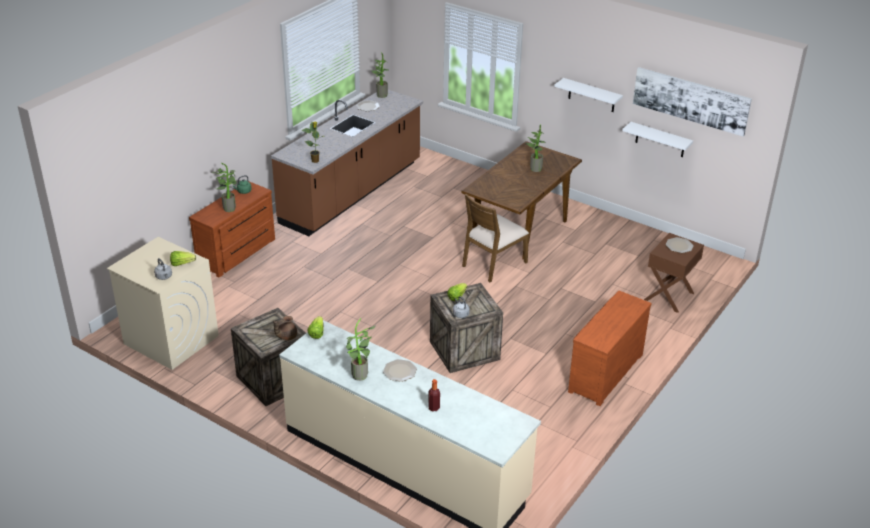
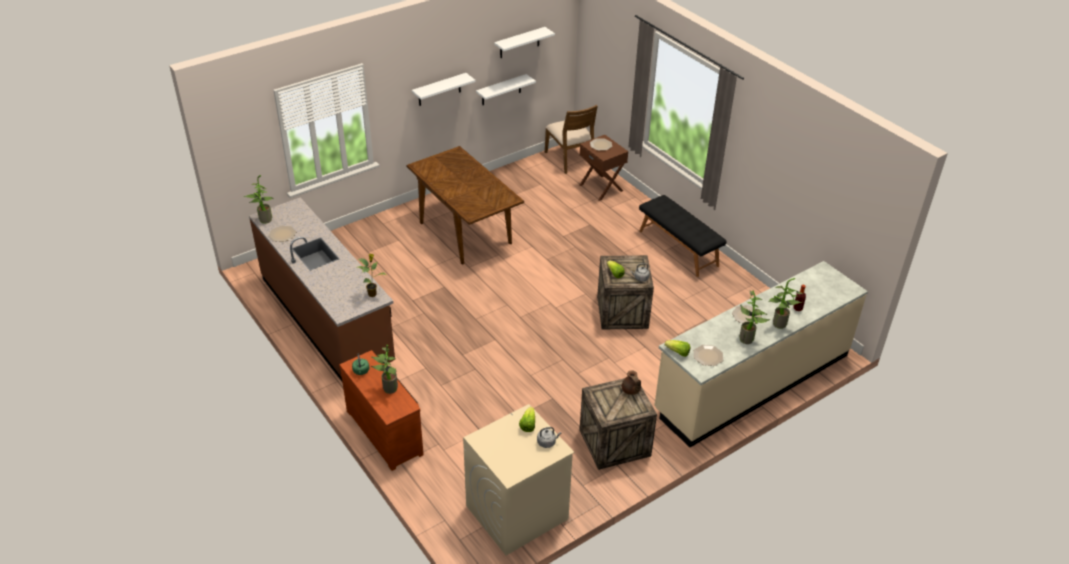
camera: 70 degrees left, 5 degrees up
brown chair [462,194,529,282] -> brown chair moved to [545,105,597,174]
potted plant [526,124,546,172] -> potted plant moved to [768,278,804,329]
brown dresser [568,291,652,406] -> black bench [639,195,727,277]
picture [633,67,752,137] -> white shelf [494,27,555,58]
none -> plate [694,345,723,366]

